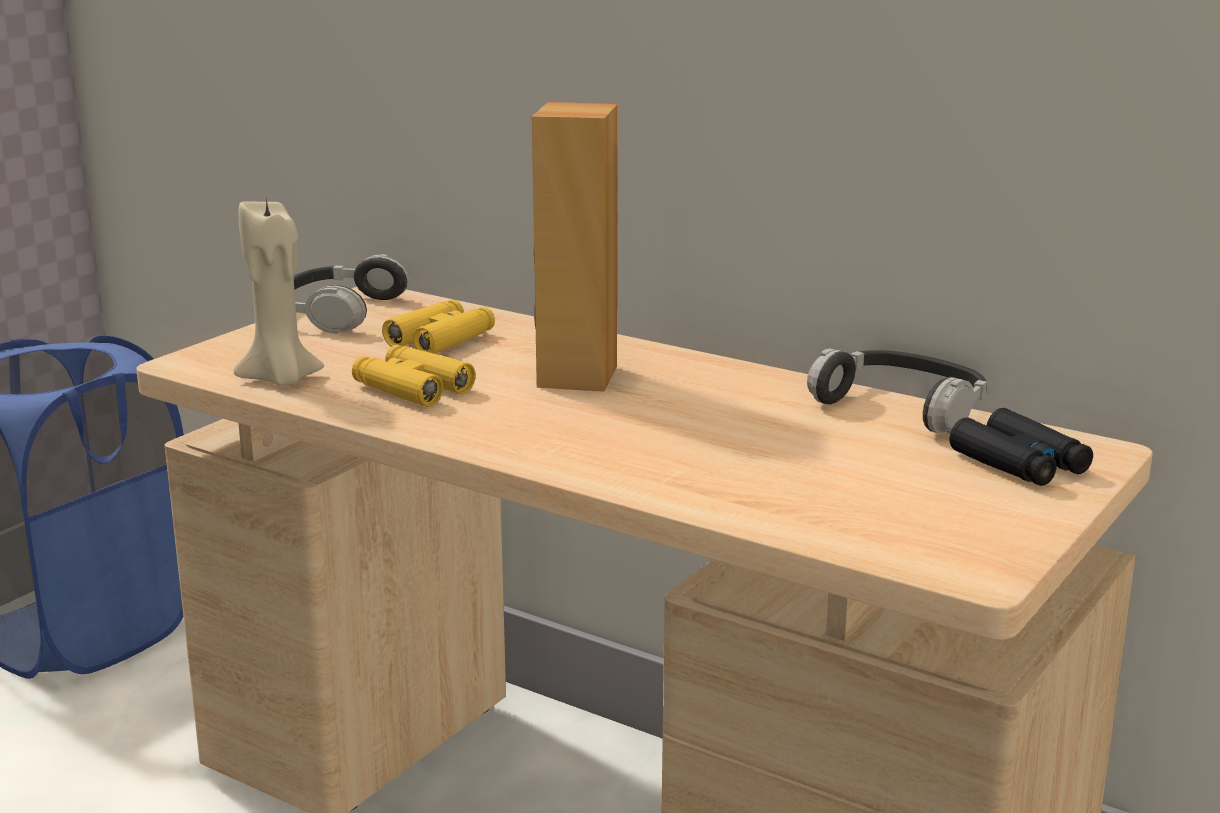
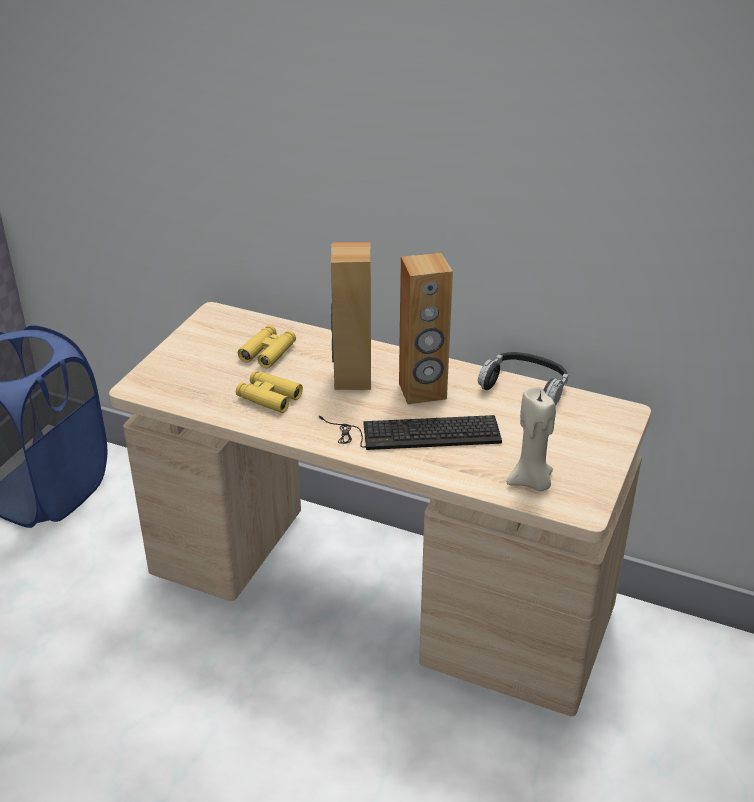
camera: 10 degrees left, 15 degrees up
beige candle [234,196,324,386] -> beige candle moved to [507,387,556,491]
headphones [294,254,409,334] -> none
black binoculars [950,408,1093,486] -> none
none -> keyboard [319,415,502,450]
none -> brown speaker [399,253,453,404]

